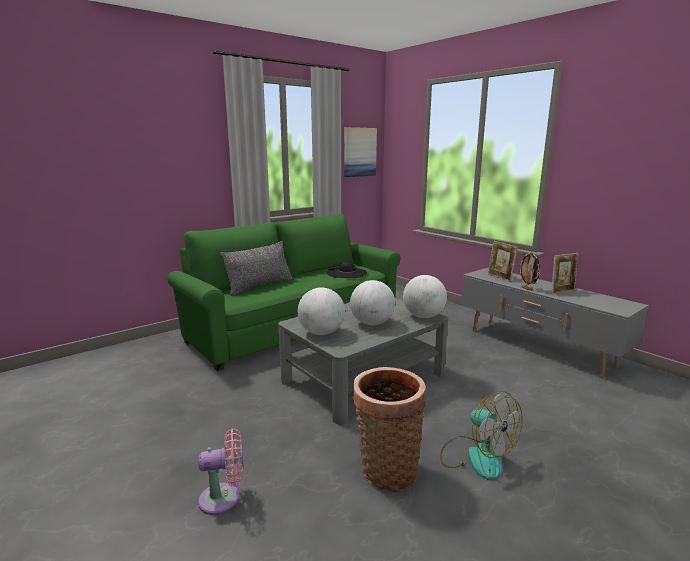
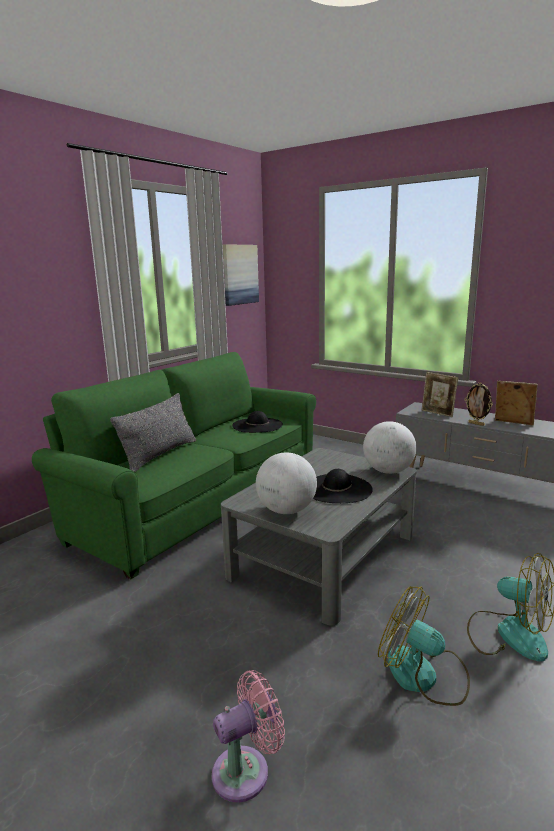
camera: 15 degrees left, 0 degrees up
globe [350,280,395,325] -> black hat [313,469,373,503]
basket [353,367,426,492] -> fan [378,586,470,706]
picture frame [551,253,578,294] -> picture frame turned 105 degrees counterclockwise [495,381,538,426]

